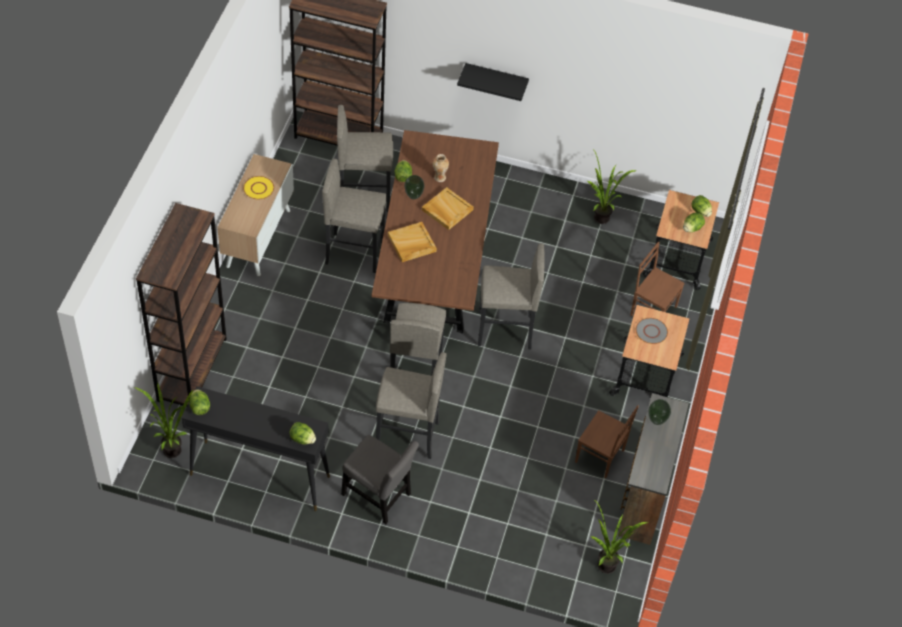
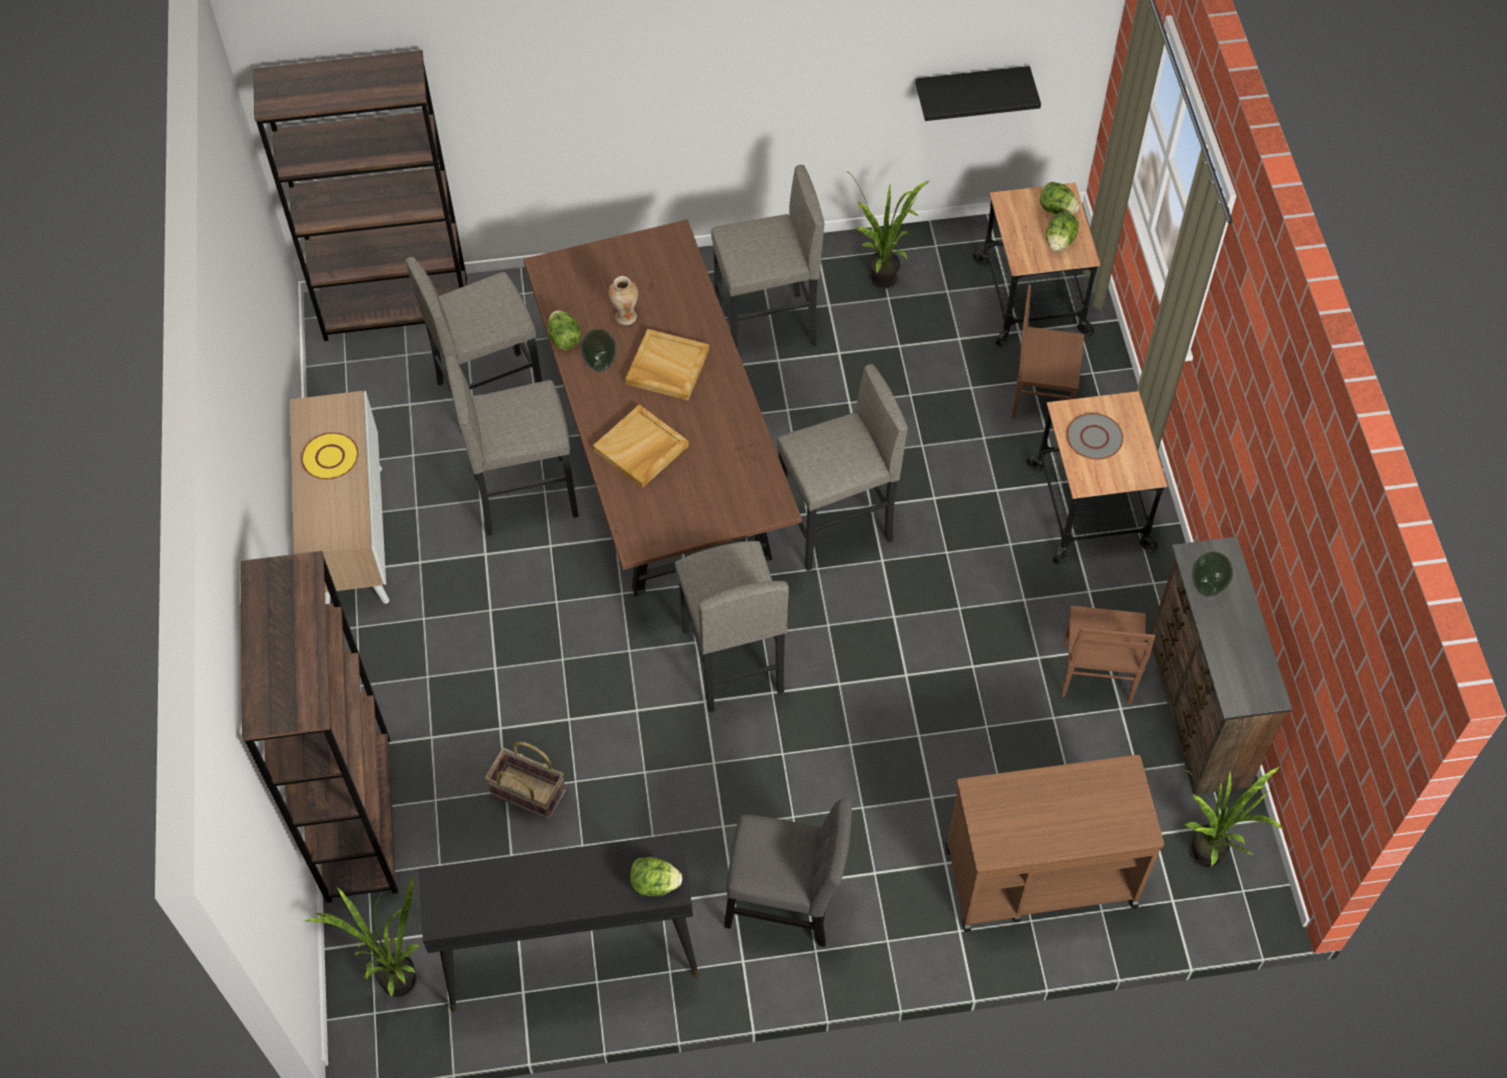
camera: 20 degrees left, 5 degrees up
lettuce [190,389,210,415] -> none
grey stool [376,352,447,459] -> grey stool moved to [711,165,824,348]
black shelf [457,63,529,101] -> black shelf moved to [915,66,1041,121]
brown chair [575,405,639,479] -> brown chair turned 90 degrees clockwise [1061,606,1155,704]
none -> basket [485,742,566,820]
none -> brown cart [946,755,1164,932]

